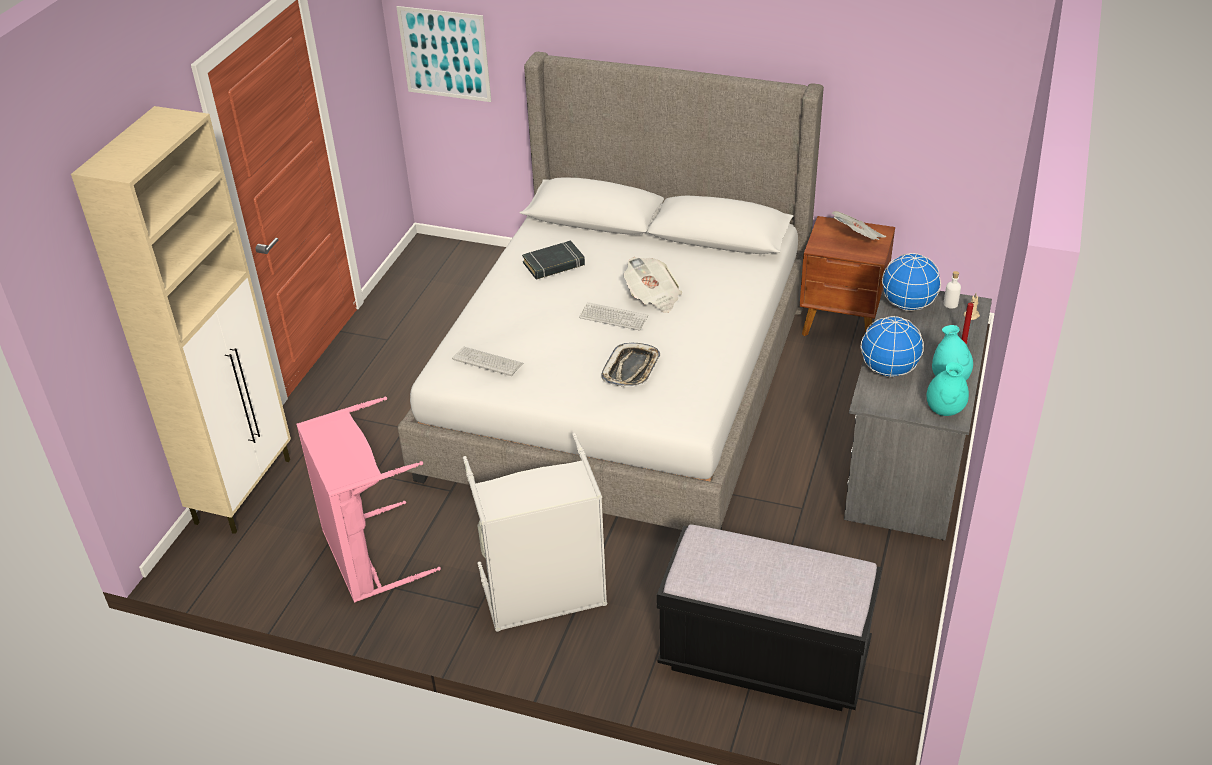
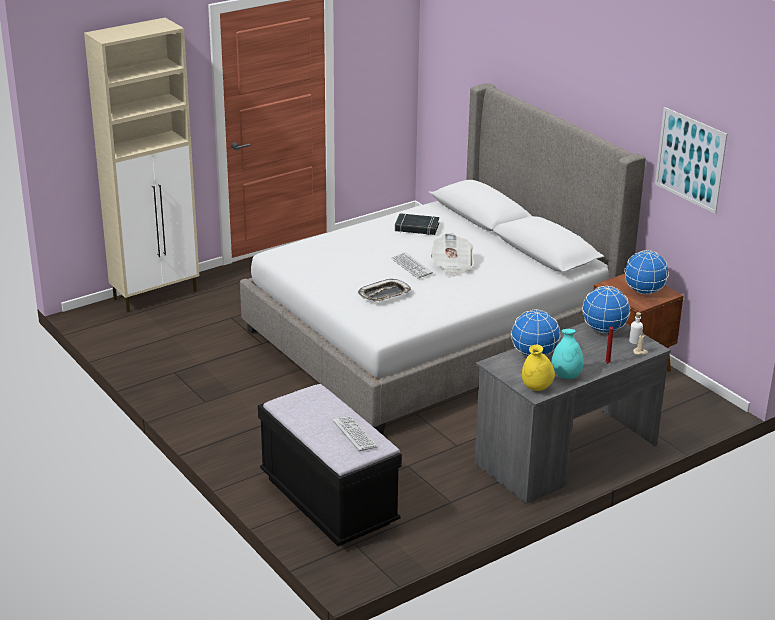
camera: 35 degrees right, 10 degrees down
pink laundry basket [296,397,441,603] -> none
picture [396,6,491,102] -> picture moved to [655,107,727,214]
keyboard [452,347,523,376] -> keyboard moved to [333,416,378,451]
grey laundry basket [463,433,607,632] -> none
newspaper [831,211,886,240] -> globe [624,250,669,294]
turquoise vase [927,362,969,416] -> yellow vase [522,345,555,391]

